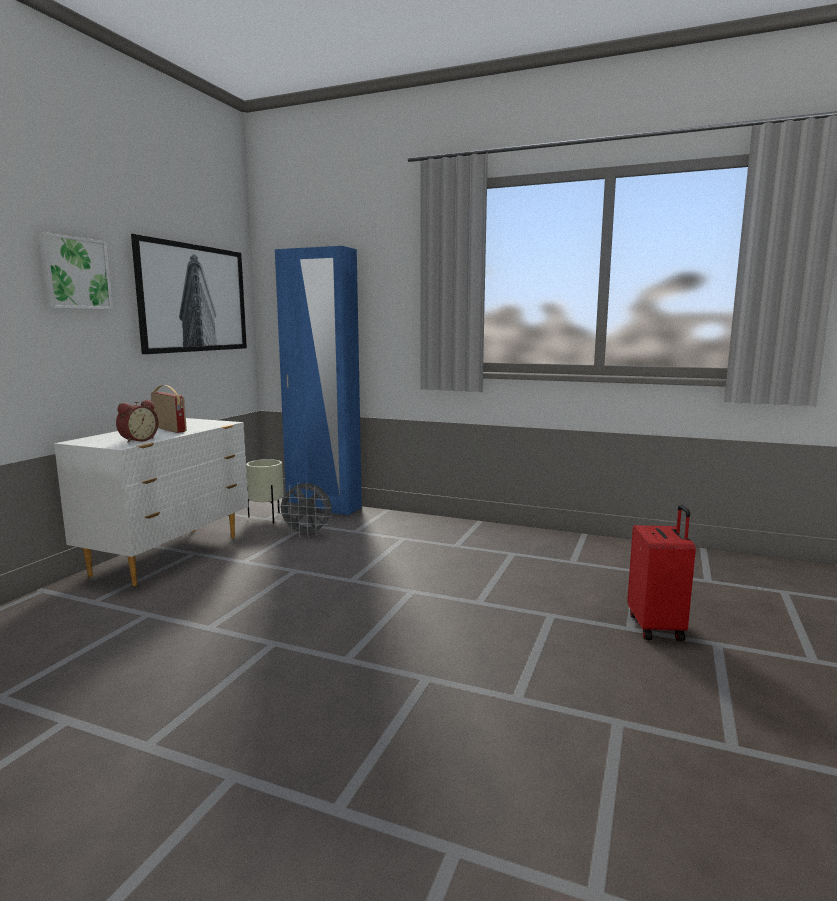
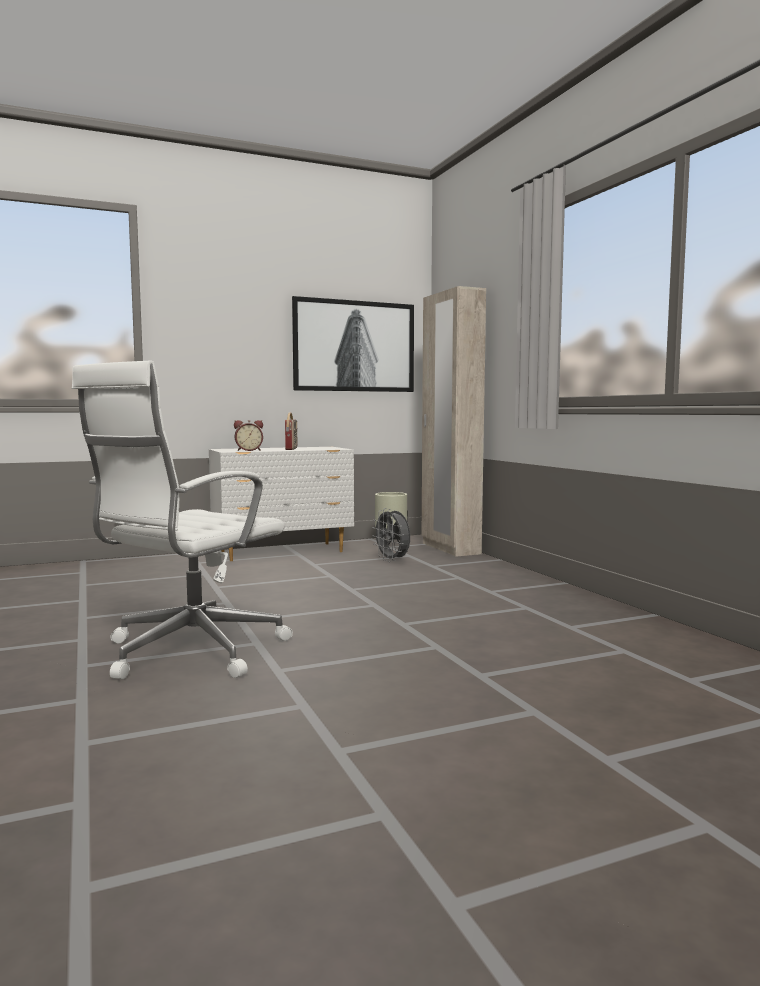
camera: 45 degrees right, 5 degrees down
picture [38,232,113,309] -> none
blue wardrobe [275,246,362,515] -> beige wardrobe [422,286,486,557]
red suitcase [627,504,696,641] -> none
none -> white office chair [72,360,293,679]

